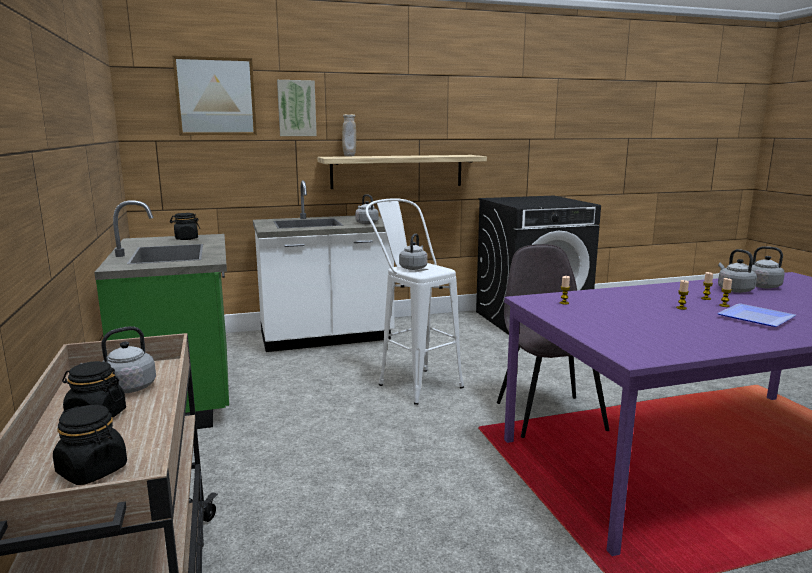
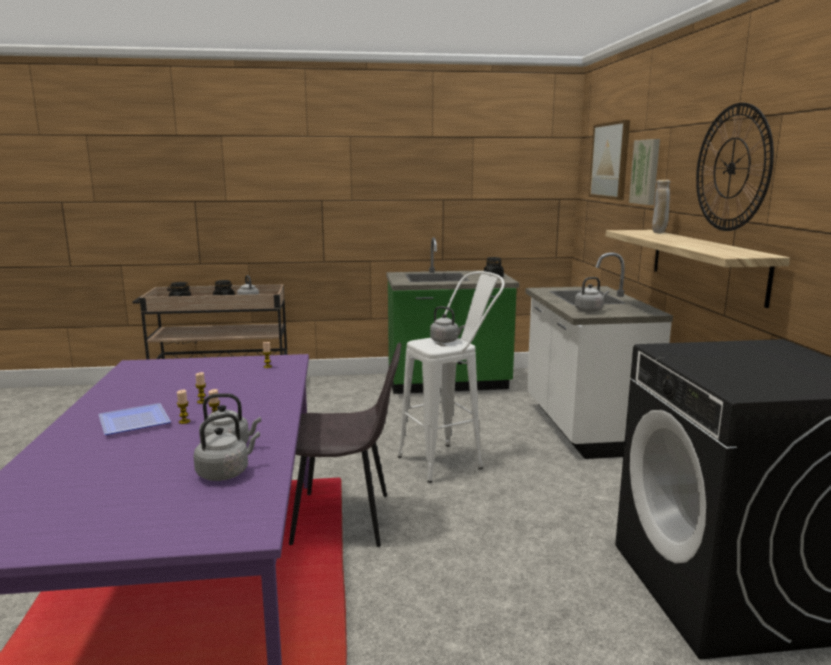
camera: 100 degrees right, 0 degrees up
none -> wall clock [696,103,774,231]

